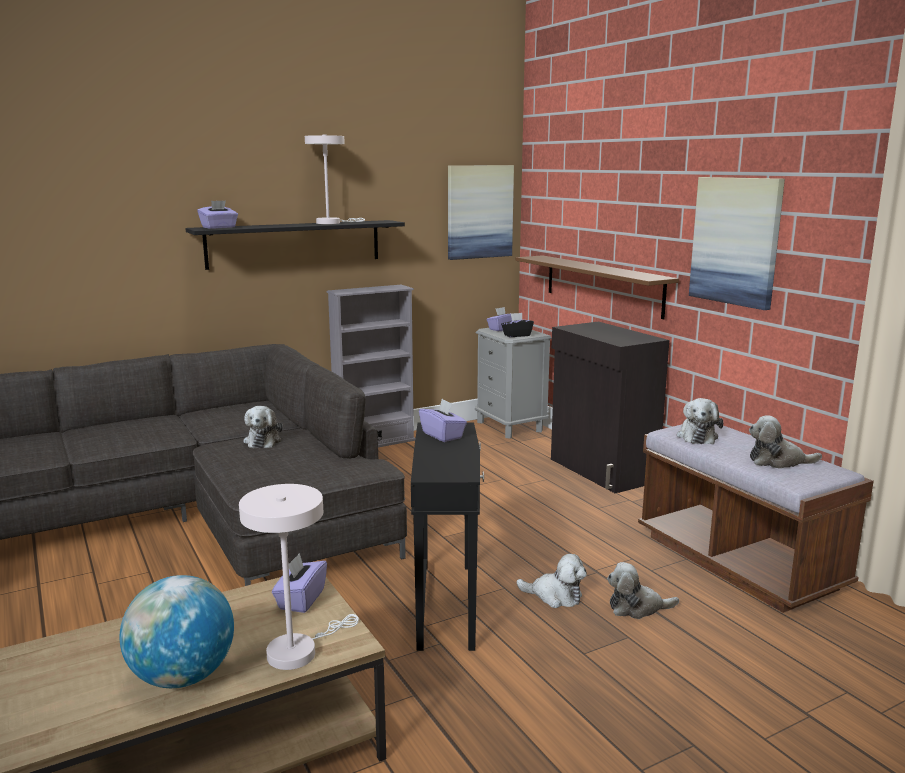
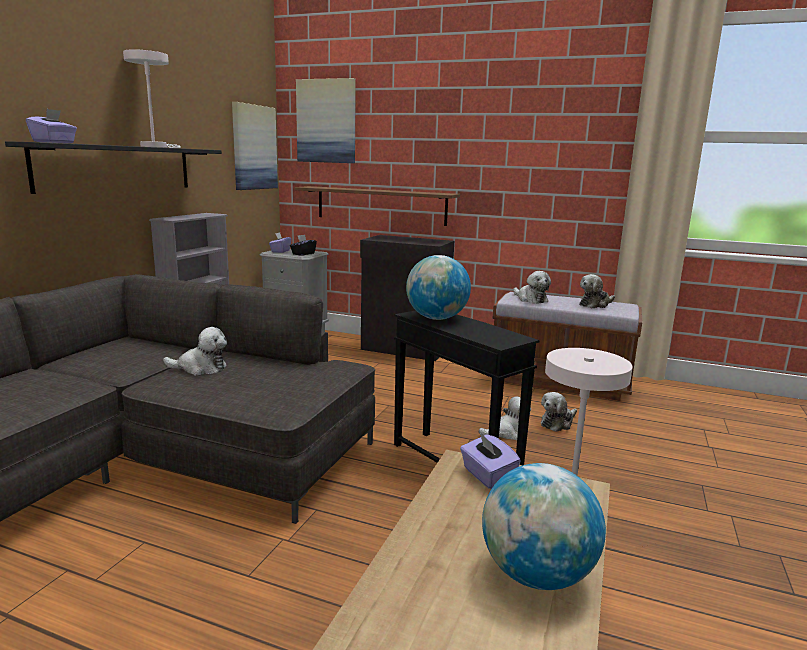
camera: 40 degrees left, 0 degrees up
plush toy [244,406,283,448] -> plush toy turned 45 degrees counterclockwise [163,327,227,376]
purple tissue box [419,399,467,442] -> globe [406,255,471,320]
picture [689,177,785,310] -> picture moved to [296,78,356,163]

